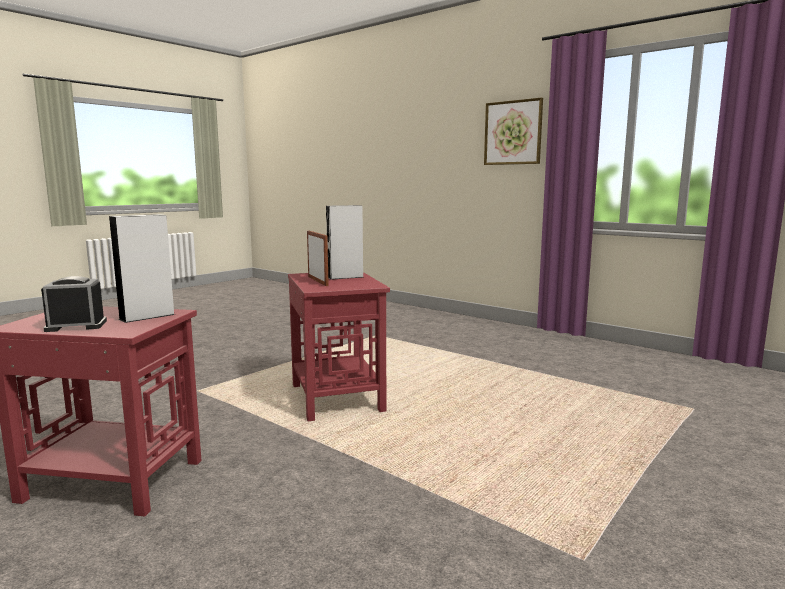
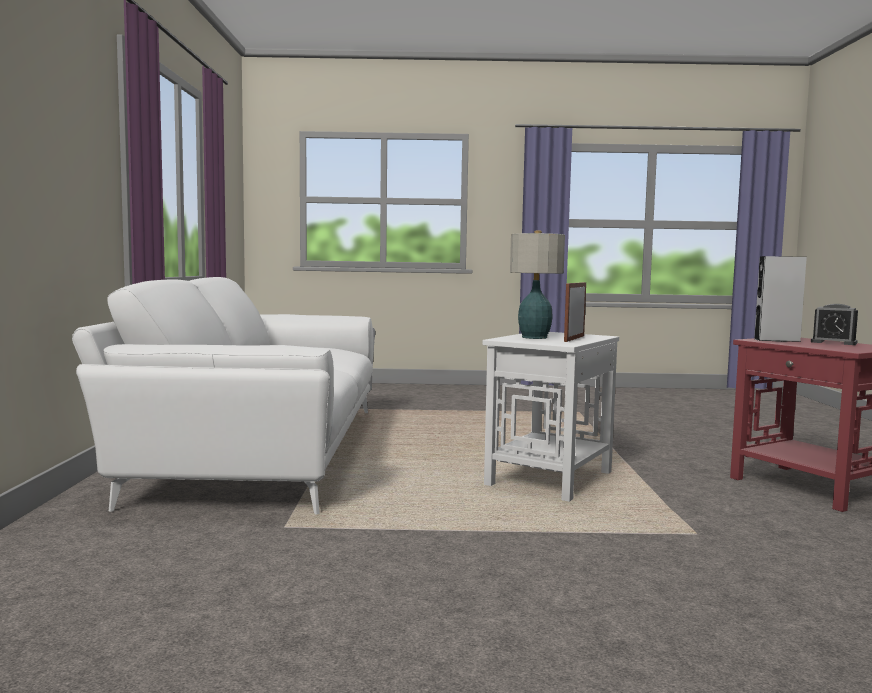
camera: 130 degrees left, 5 degrees down
red side table [288,272,390,422] -> white side table [483,332,619,502]
grey speaker [326,205,364,280] -> table lamp [510,230,565,339]
picture [484,98,543,165] -> none
none -> white sofa [72,277,375,515]

